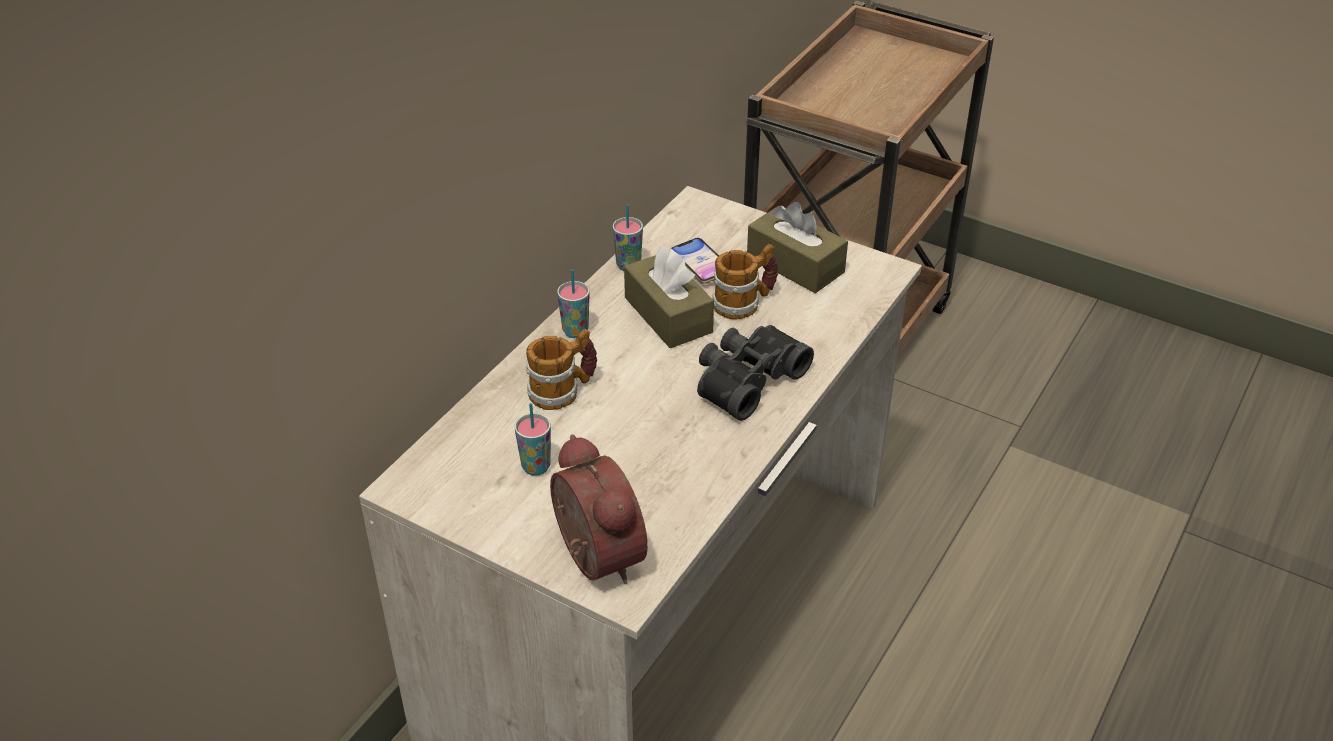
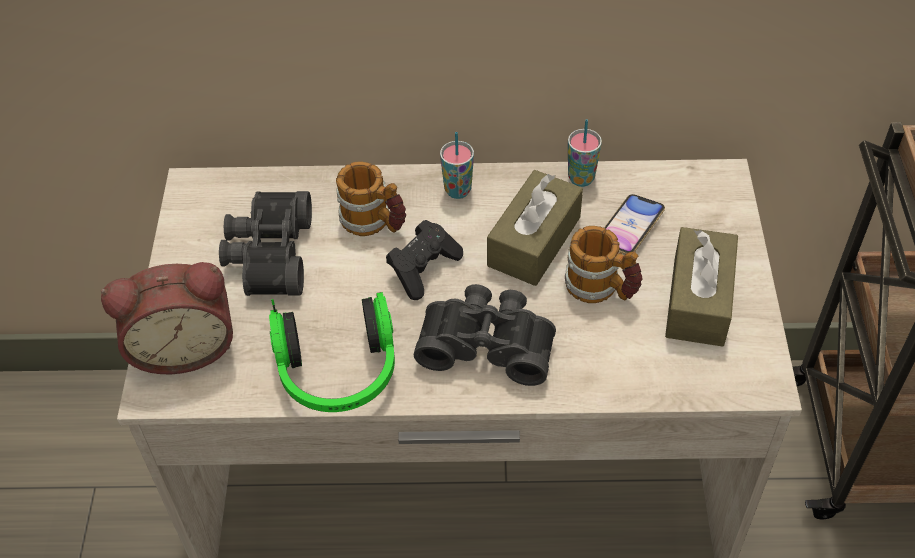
camera: 60 degrees right, 10 degrees up
cup [515,403,551,476] -> black binoculars [219,191,312,296]
alarm clock [550,434,648,584] -> alarm clock turned 45 degrees clockwise [101,262,233,374]
none -> headphones [269,292,395,412]
none -> black game controller [386,220,463,300]

